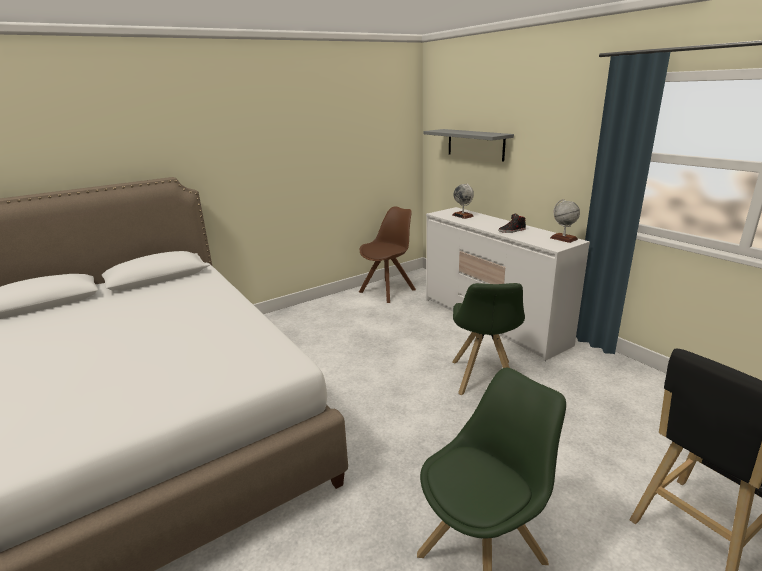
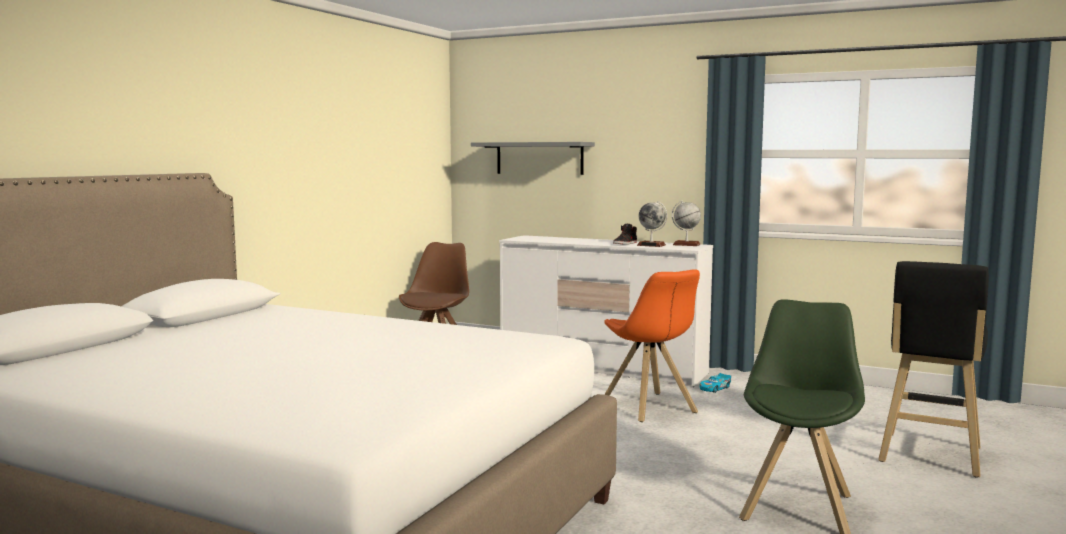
camera: 30 degrees left, 15 degrees down
globe [452,184,474,219] -> globe moved to [637,201,668,247]
green chair [452,283,525,395] -> orange chair [604,269,700,422]
none -> toy car [699,373,731,393]

